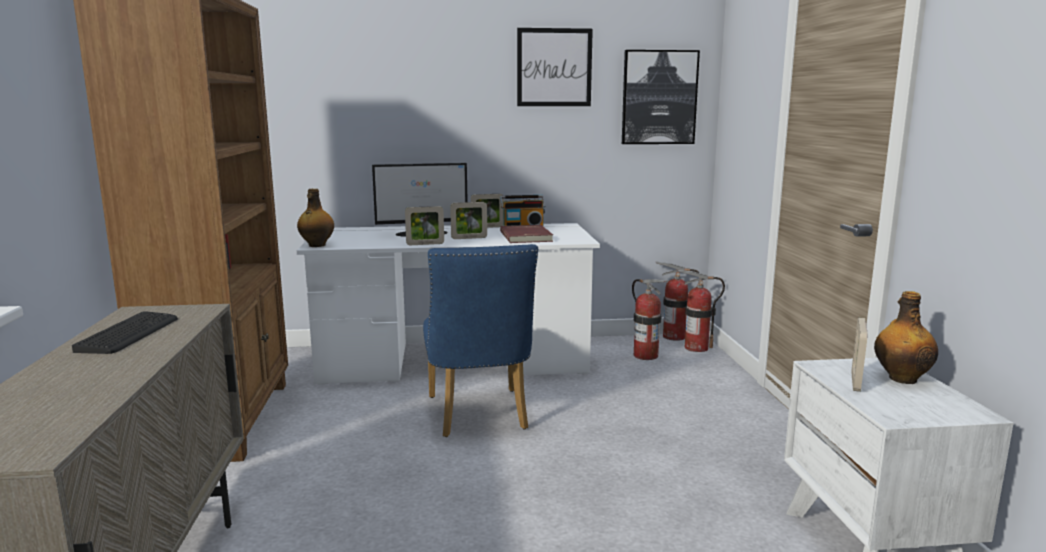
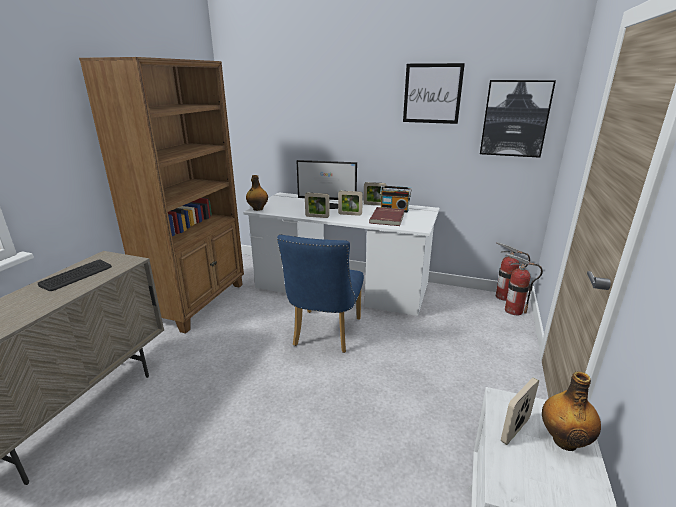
camera: 25 degrees right, 10 degrees up
fire extinguisher [632,279,667,360] -> none

